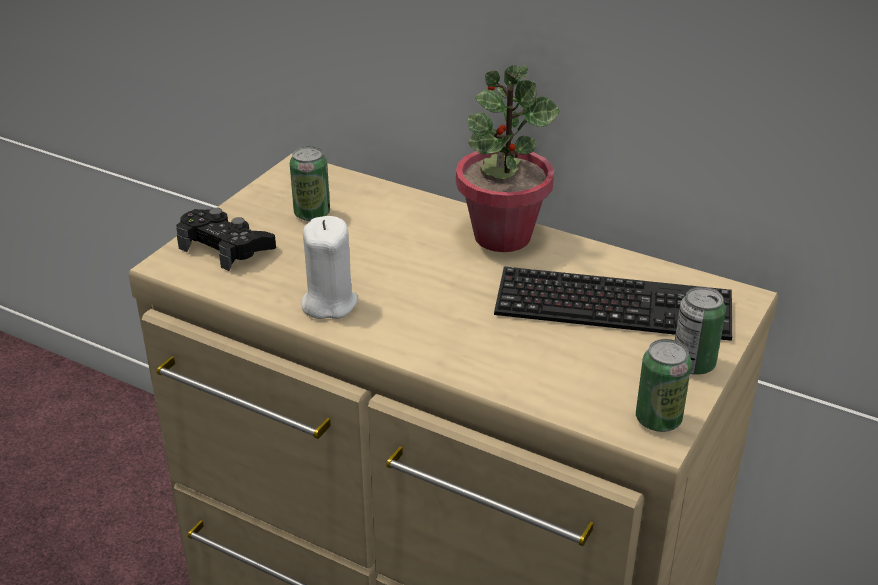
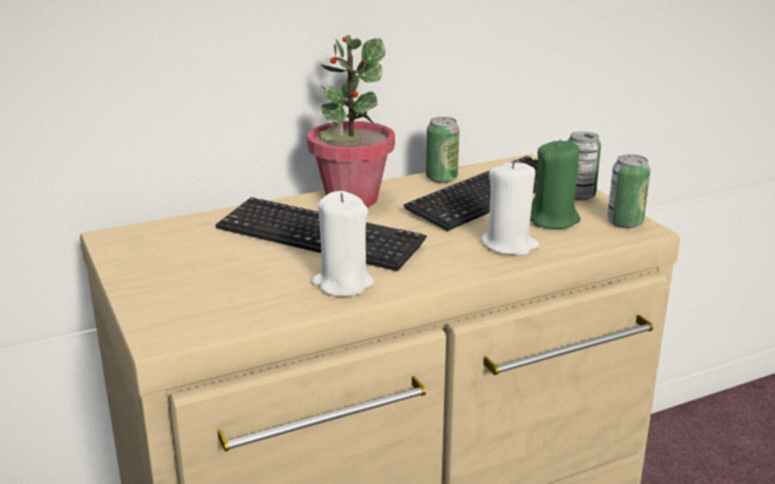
camera: 55 degrees left, 10 degrees down
black game controller [176,208,276,271] -> none
can [290,146,330,221] -> can moved to [426,117,459,183]
none -> keyboard [215,197,427,271]
none -> white candle [481,160,539,256]
none -> green candle [530,139,581,229]

